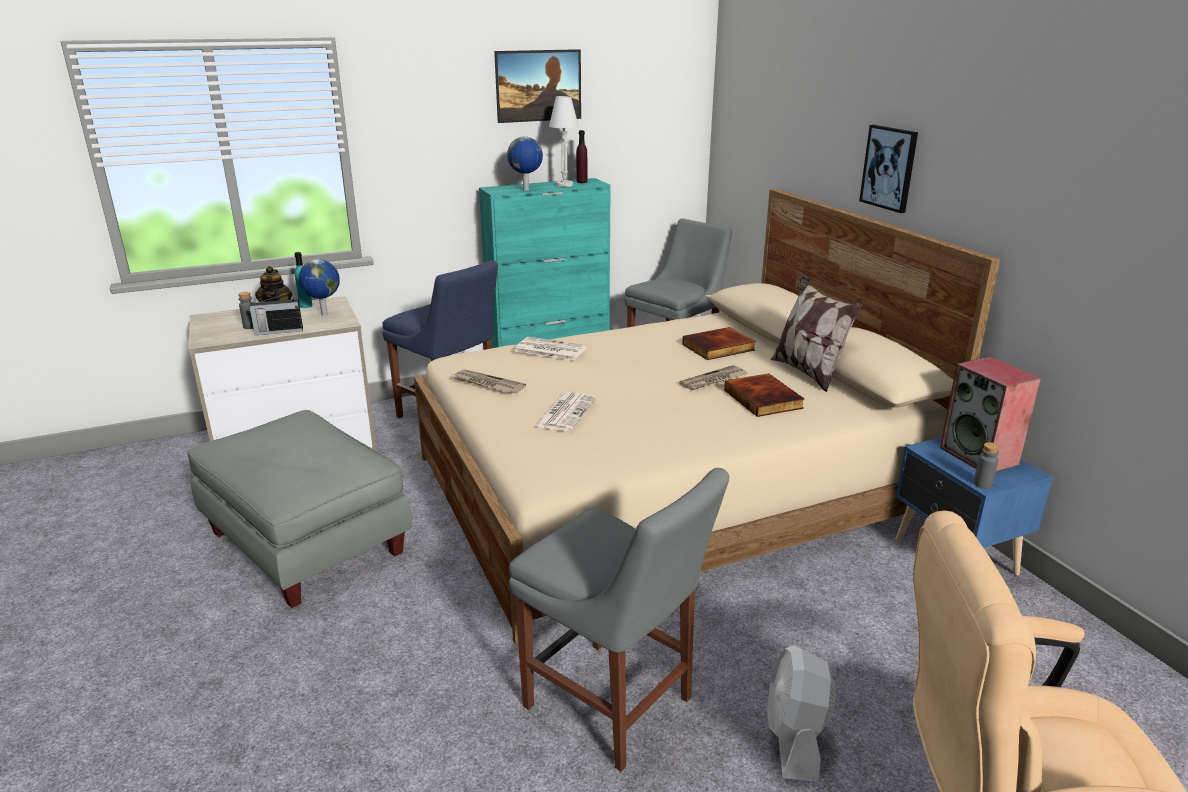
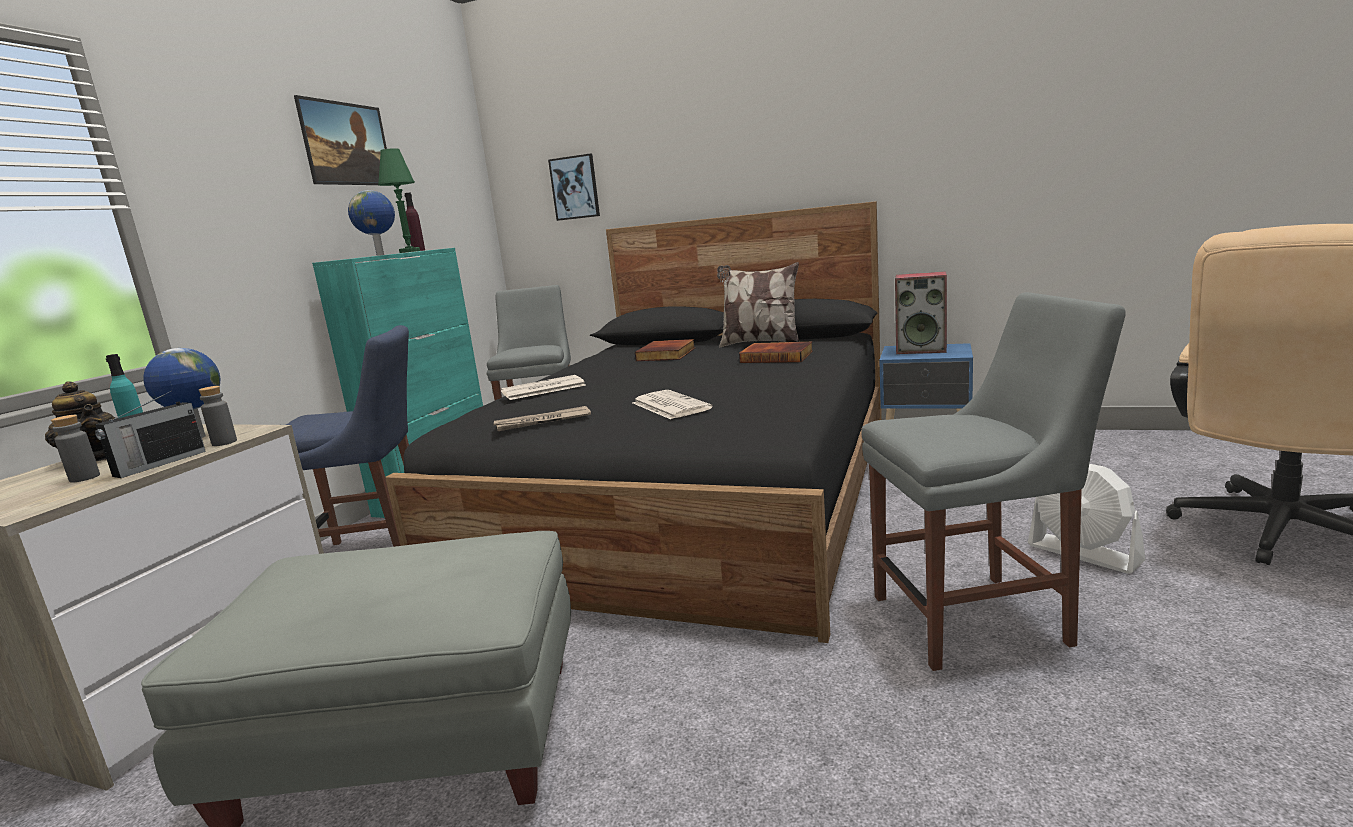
camera: 45 degrees left, 10 degrees down
beige bed [414,189,1000,645] -> black bed [385,201,882,643]
white table lamp [549,96,579,187] -> green table lamp [378,149,420,253]
newspaper [680,365,747,390] -> none
picture [859,125,918,213] -> picture moved to [548,154,600,221]
grey bottle [974,442,999,489] -> grey bottle moved to [199,386,237,446]

